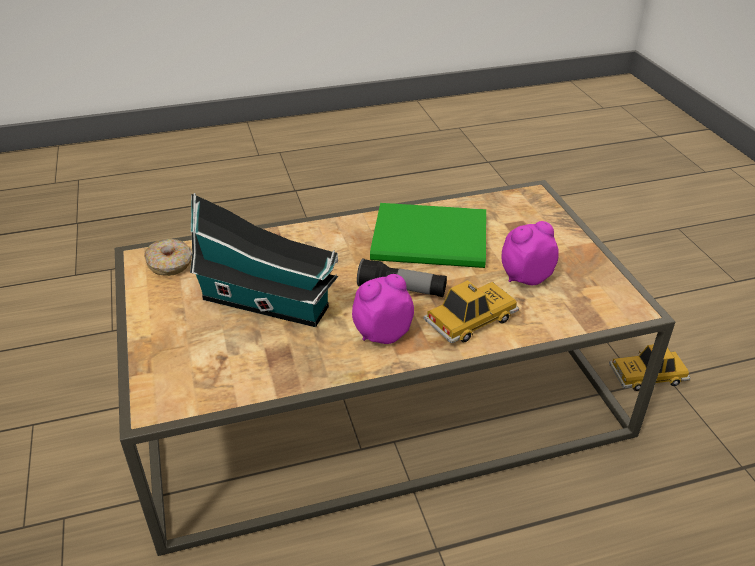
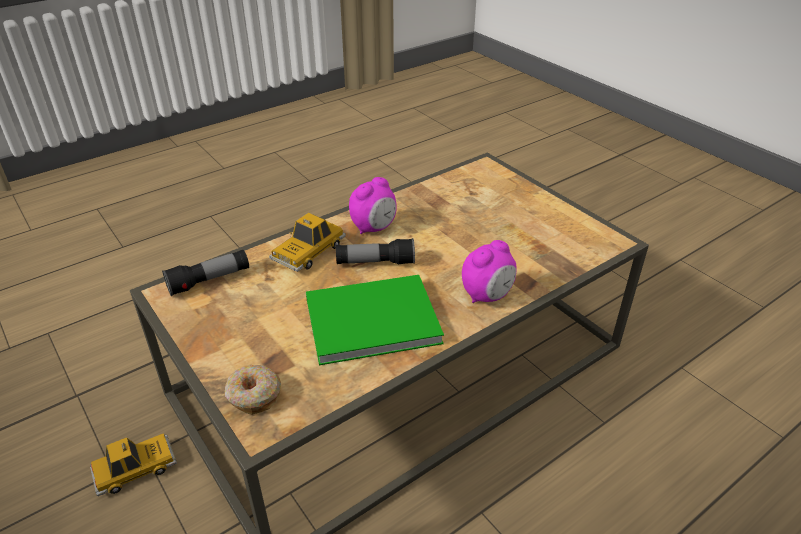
camera: 160 degrees right, 0 degrees up
donut [144,239,192,276] -> donut moved to [225,365,281,415]
toy house [190,193,338,327] -> none
alarm clock [502,221,559,285] -> alarm clock moved to [462,240,517,303]
none -> flashlight [162,250,249,296]

